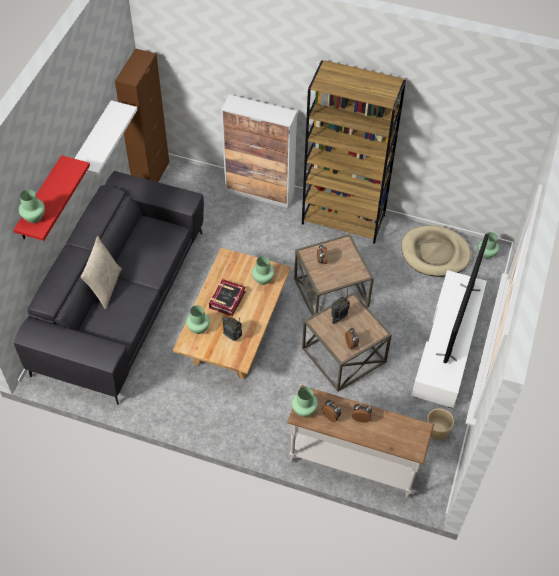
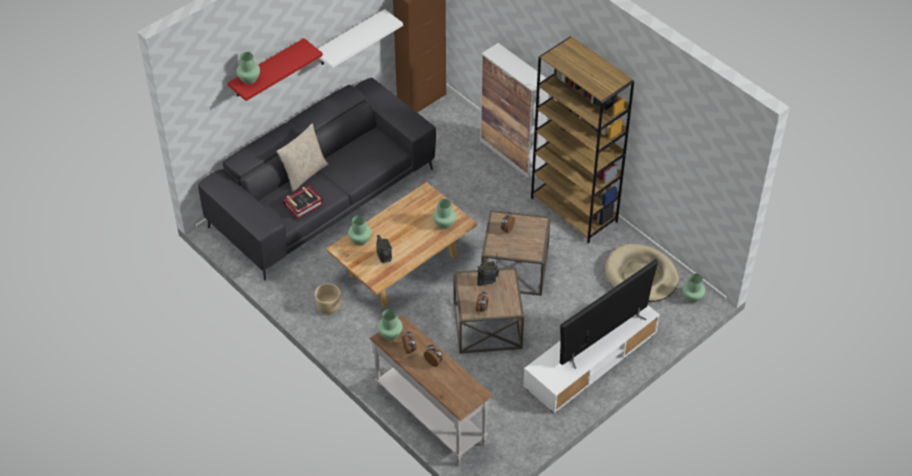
camera: 30 degrees right, 5 degrees down
book [209,279,246,316] -> book moved to [283,185,324,219]
beige planter [427,409,454,440] -> beige planter moved to [315,283,341,314]

